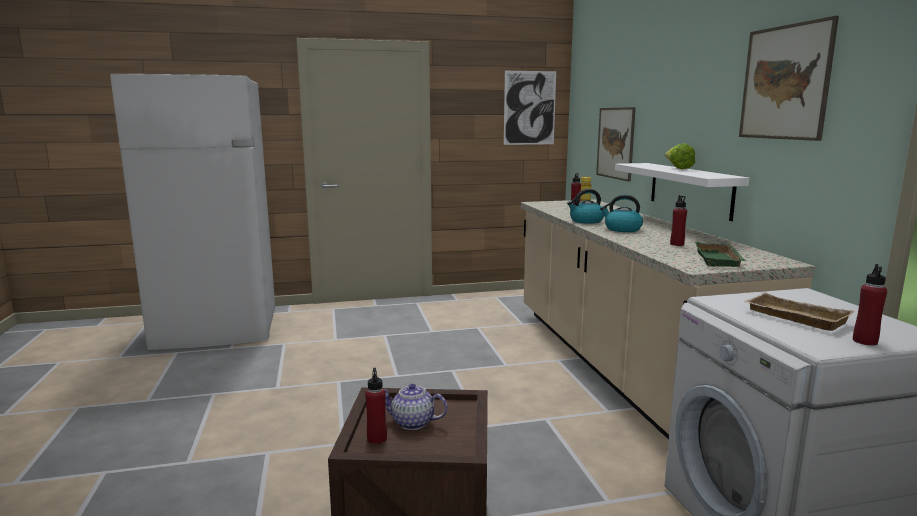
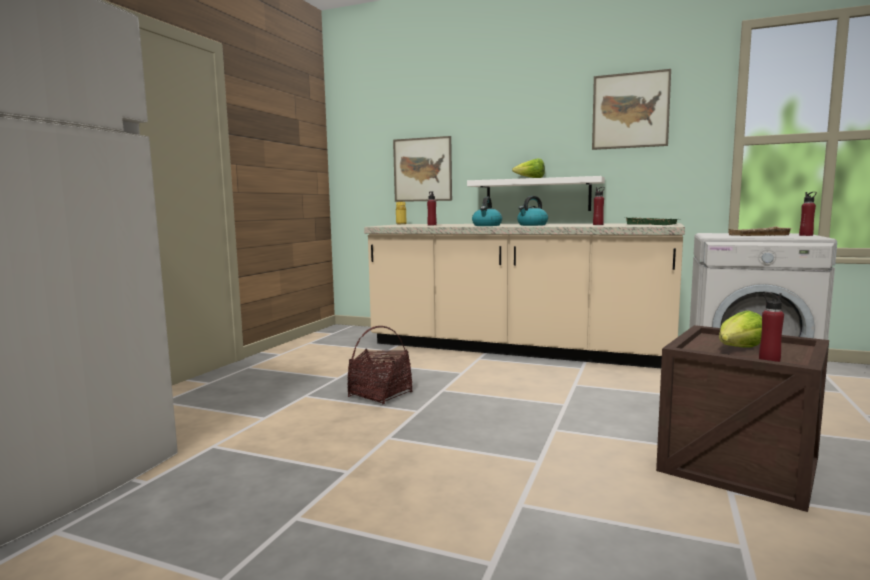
camera: 55 degrees left, 5 degrees down
teapot [385,383,447,430] -> lettuce [719,310,762,348]
picture [504,71,556,145] -> none
none -> basket [348,326,412,404]

